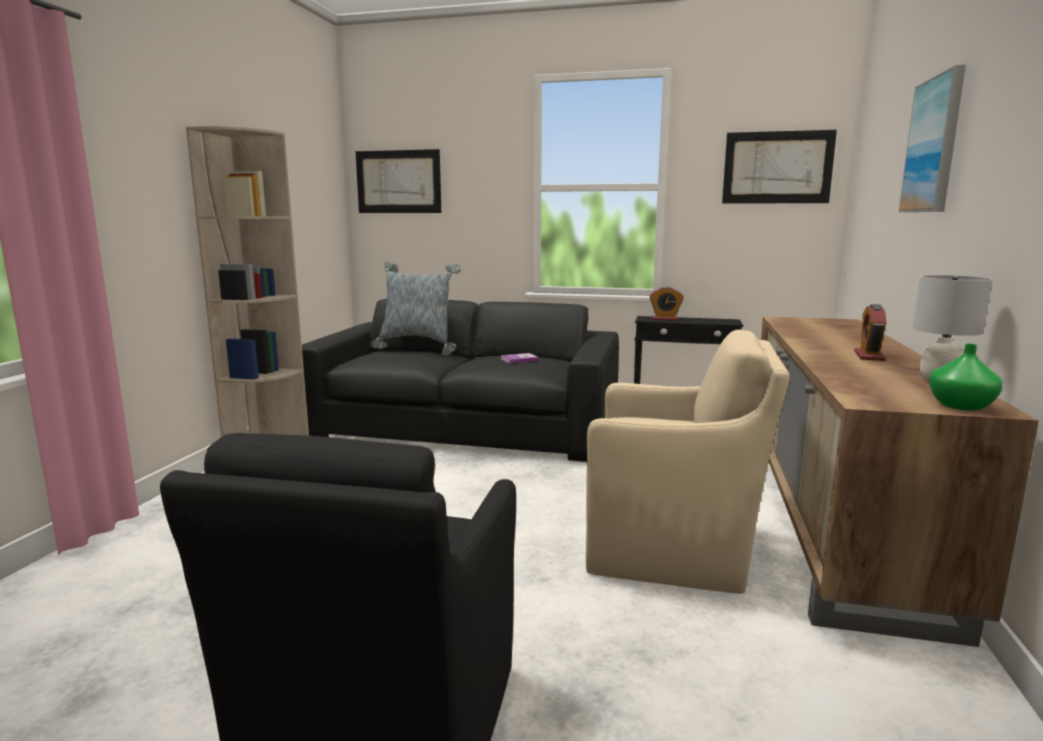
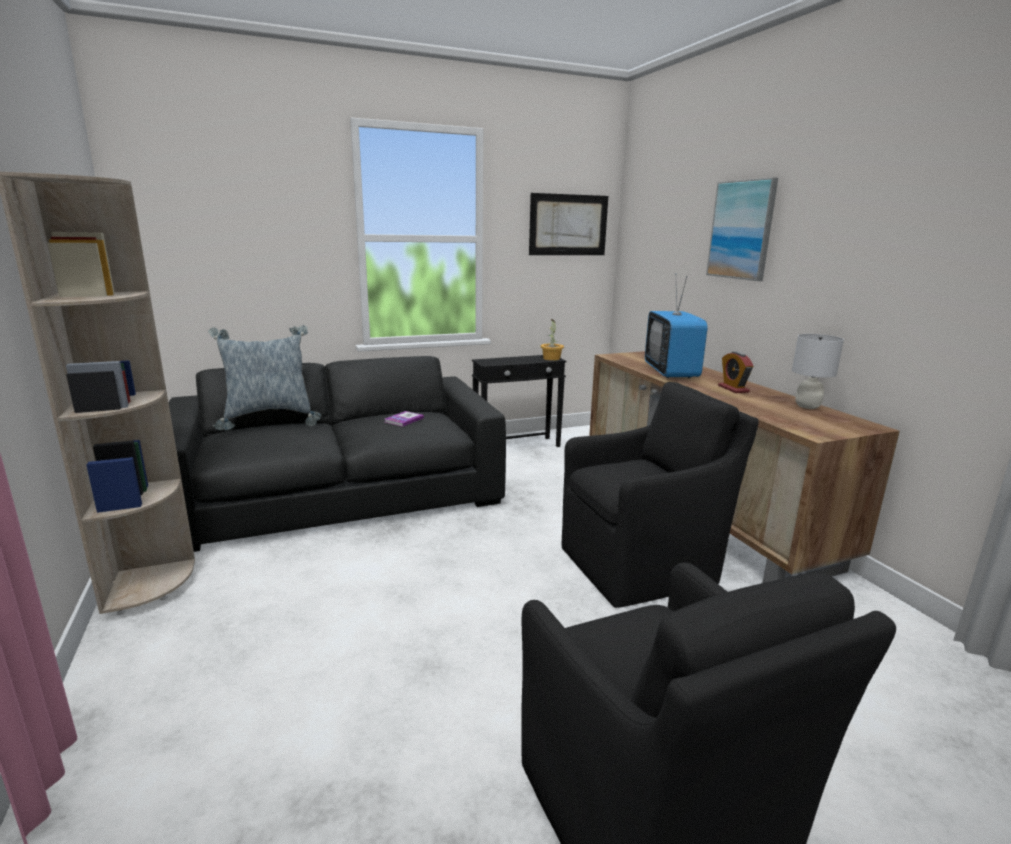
camera: 35 degrees left, 5 degrees up
picture [356,149,441,213] -> none
beige armchair [586,329,790,594] -> black armchair [562,382,759,608]
alarm clock [650,287,684,321] -> none
green vase [929,344,1003,411] -> none
none -> potted plant [540,319,564,361]
none -> television [645,276,708,378]

